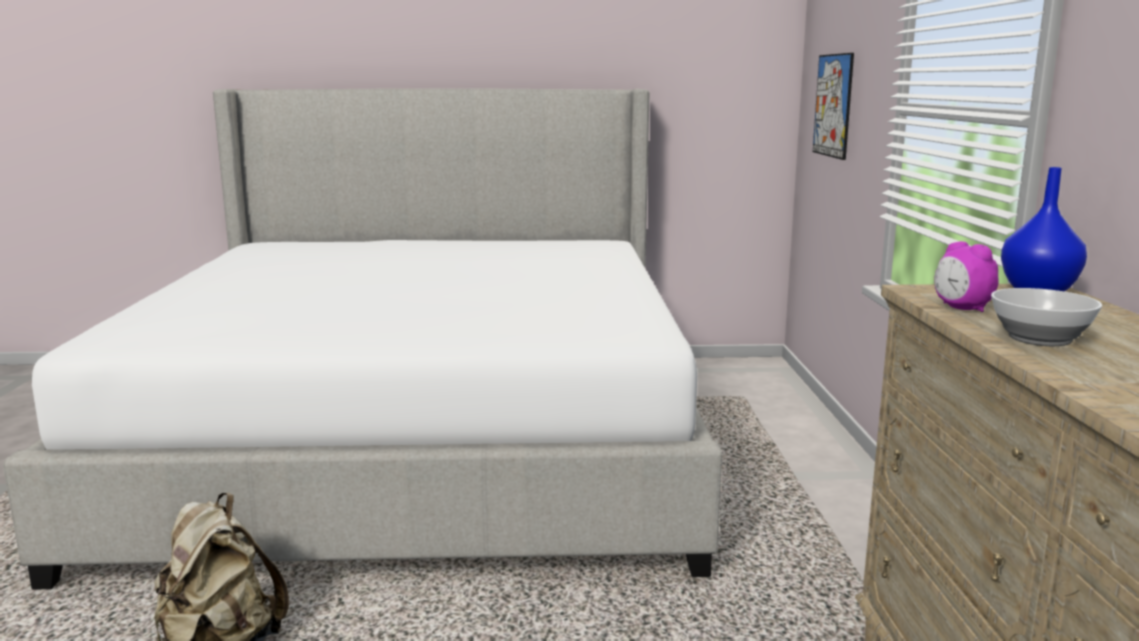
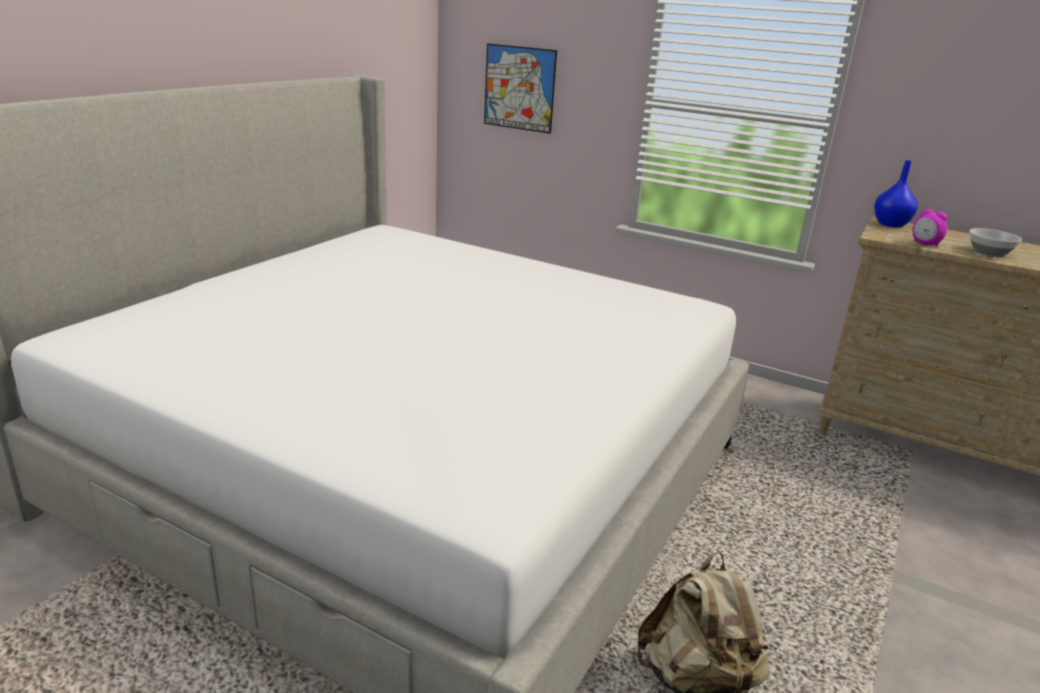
camera: 60 degrees left, 10 degrees up
alarm clock [935,241,999,312] -> alarm clock turned 45 degrees clockwise [912,209,947,246]

